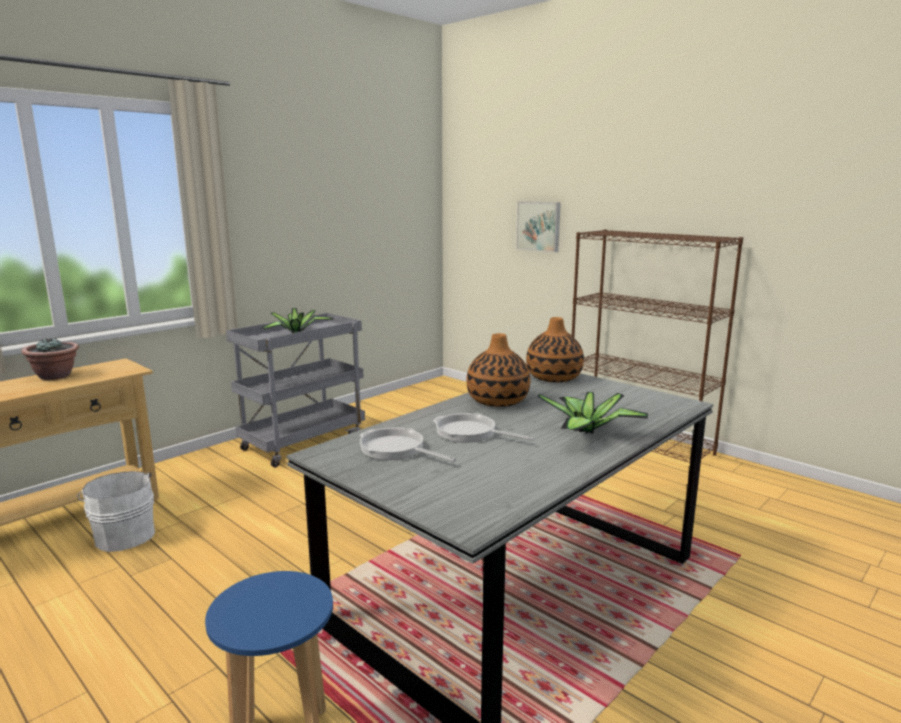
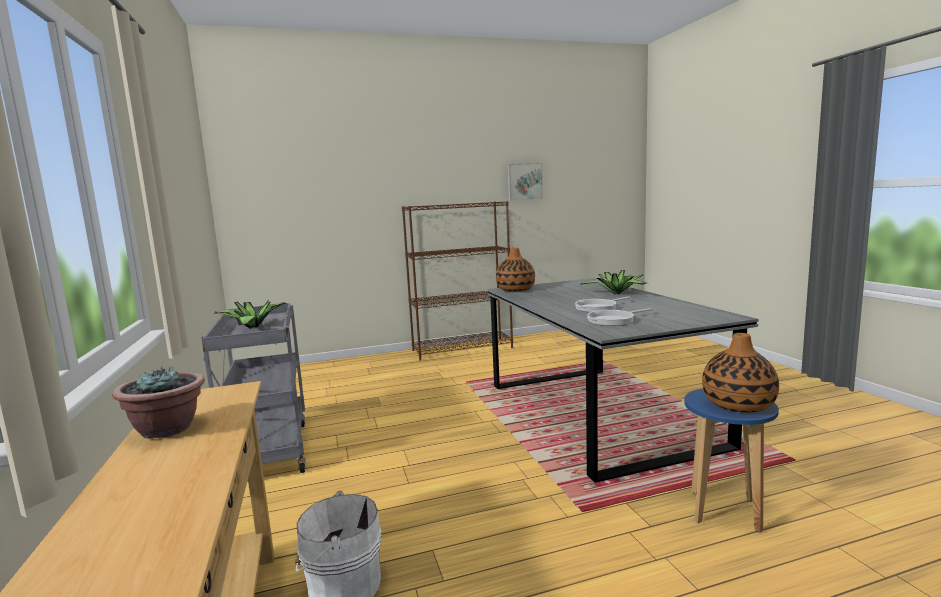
camera: 60 degrees left, 5 degrees down
vase [466,333,530,407] -> vase moved to [702,333,779,413]
picture [516,201,561,252] -> picture moved to [507,163,543,201]

